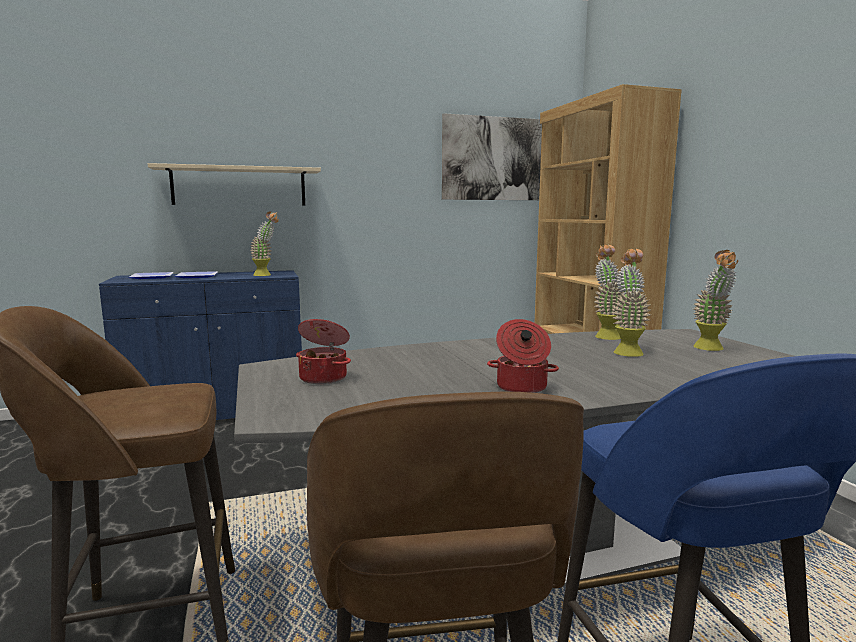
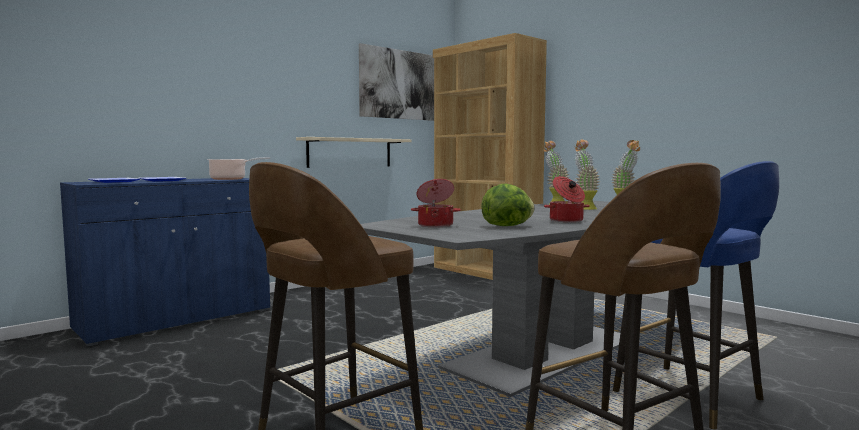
camera: 25 degrees left, 5 degrees down
beige shelf [148,163,321,205] -> beige shelf moved to [296,137,412,168]
potted plant [250,211,279,276] -> cooking pot [207,157,270,180]
none -> lettuce [481,184,535,226]

